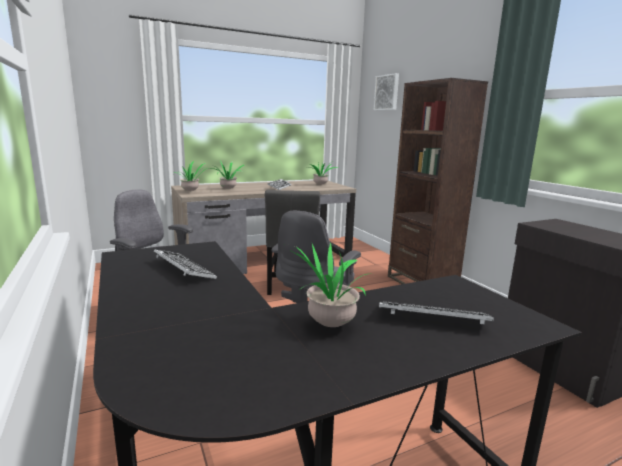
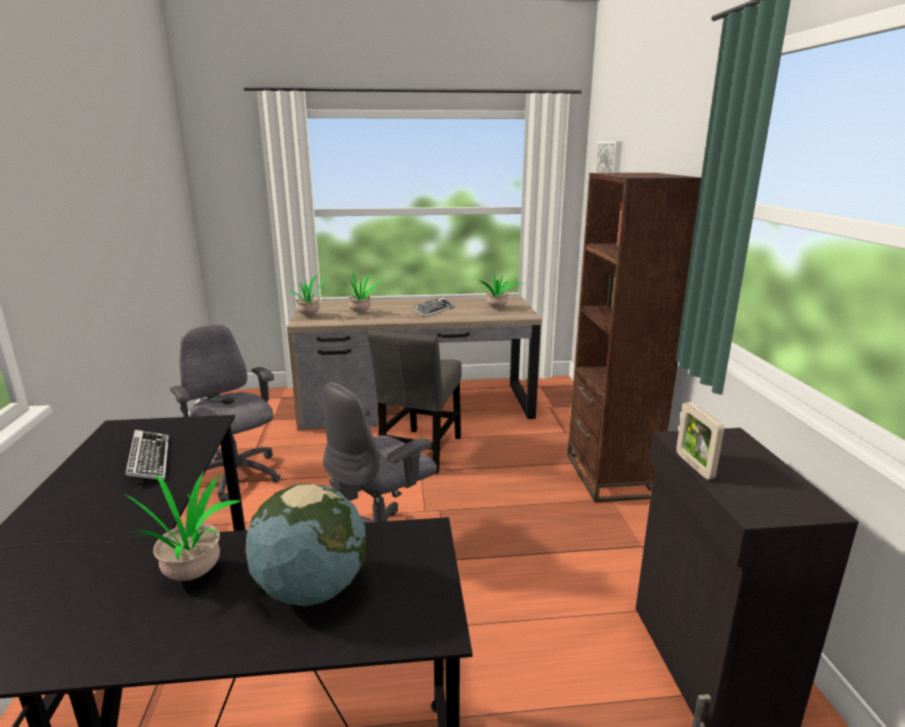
camera: 20 degrees right, 5 degrees up
keyboard [379,301,494,325] -> globe [245,484,366,606]
none -> picture frame [676,402,724,480]

